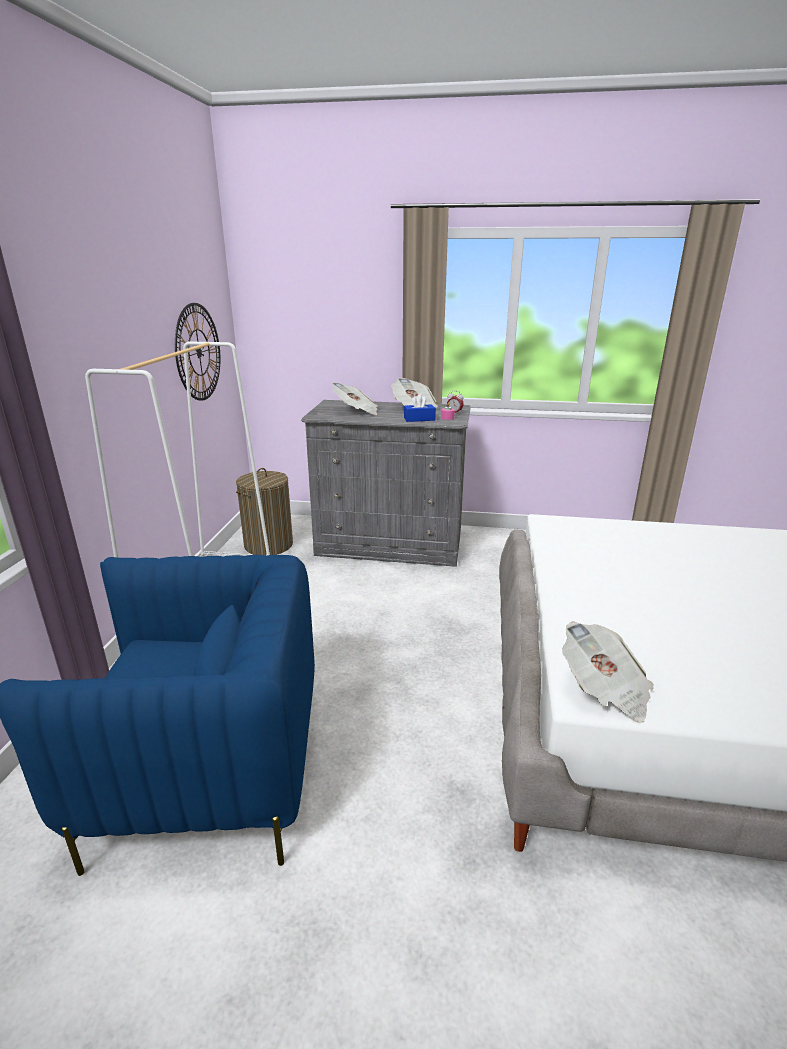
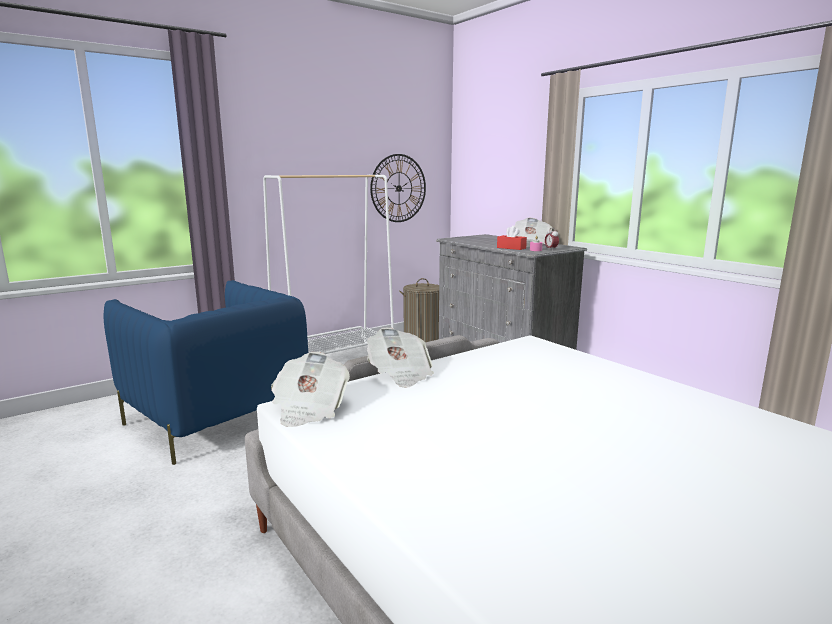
camera: 45 degrees right, 10 degrees down
newspaper [332,382,378,415] -> newspaper moved to [367,327,434,388]
blue tissue box [404,394,436,422] -> red tissue box [497,226,527,250]

